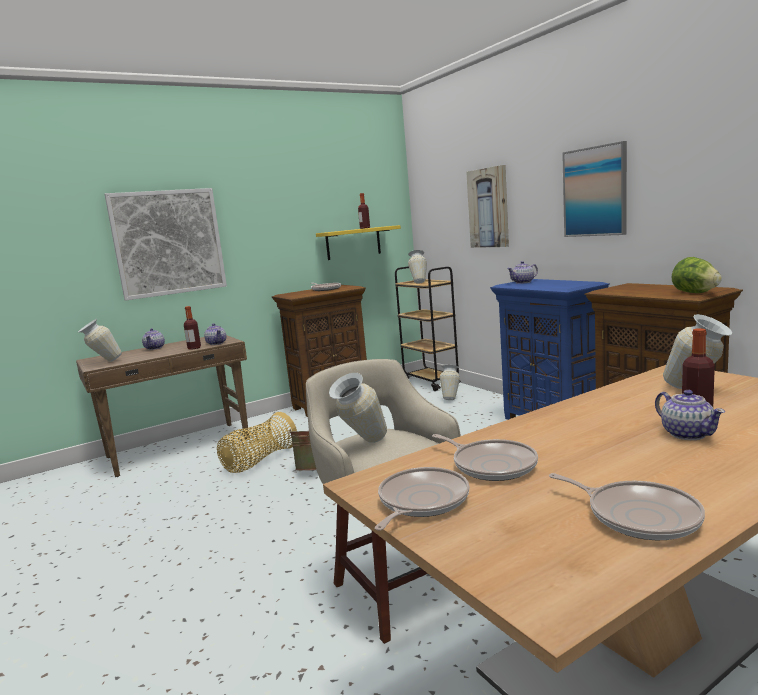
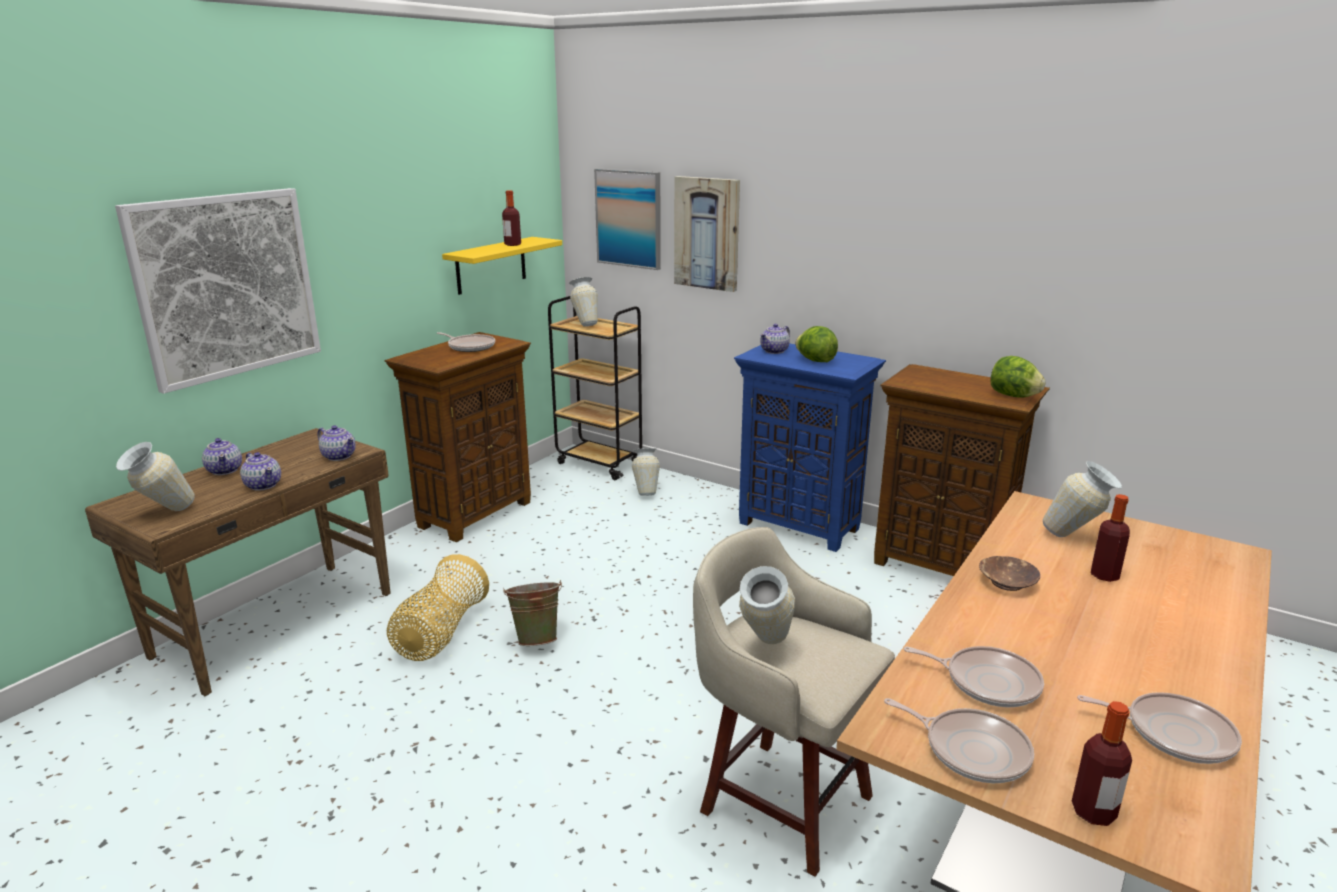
camera: 25 degrees left, 10 degrees up
bottle [184,306,201,350] -> bottle moved to [1072,701,1132,826]
frying pan [375,467,469,531] -> frying pan turned 120 degrees clockwise [884,698,1034,783]
picture [562,141,627,237] -> picture moved to [594,169,661,270]
teapot [655,390,725,440] -> teapot moved to [240,452,281,491]
none -> lettuce [795,326,838,362]
none -> brown bowl [979,556,1040,591]

